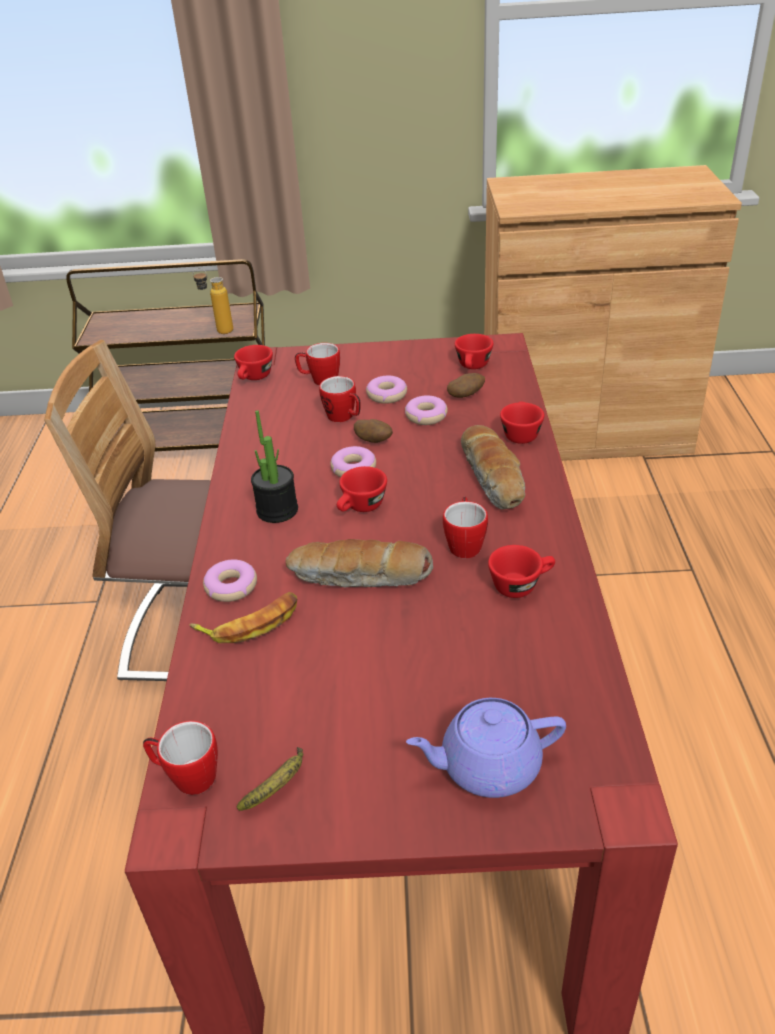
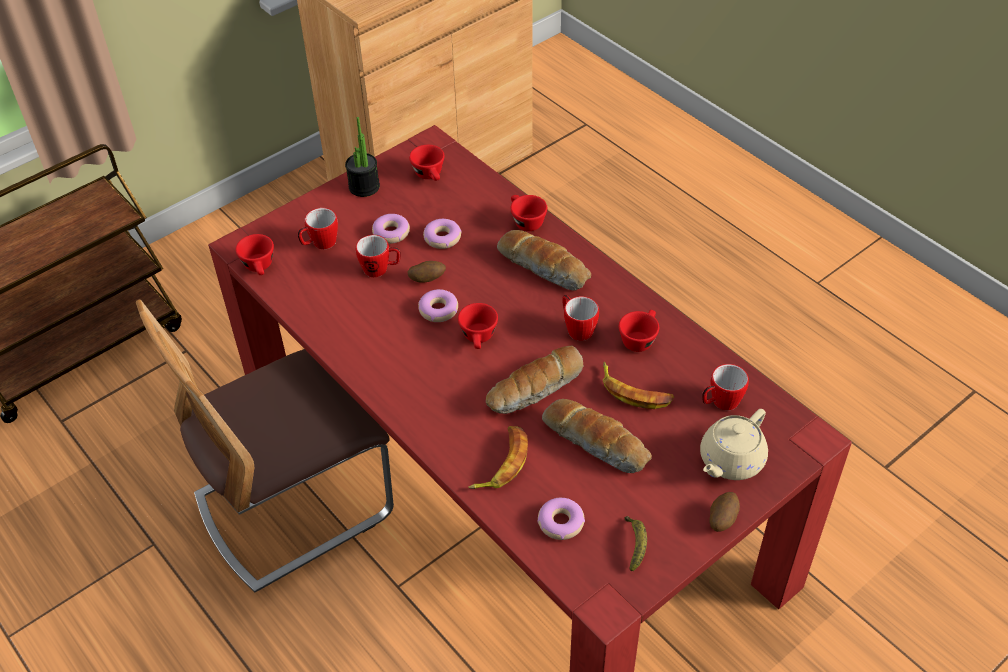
camera: 40 degrees left, 10 degrees up
mug [143,721,218,795] -> mug moved to [702,364,749,410]
bottle [192,268,233,334] -> none
donut [203,560,257,602] -> donut moved to [538,498,585,540]
potted plant [251,410,298,523] -> potted plant moved to [345,117,380,197]
purple teapot [406,698,566,798] -> beige teapot [700,409,768,480]
potato [447,373,485,398] -> potato moved to [709,492,740,532]
none -> bread [542,399,652,473]
none -> banana [603,362,674,409]

